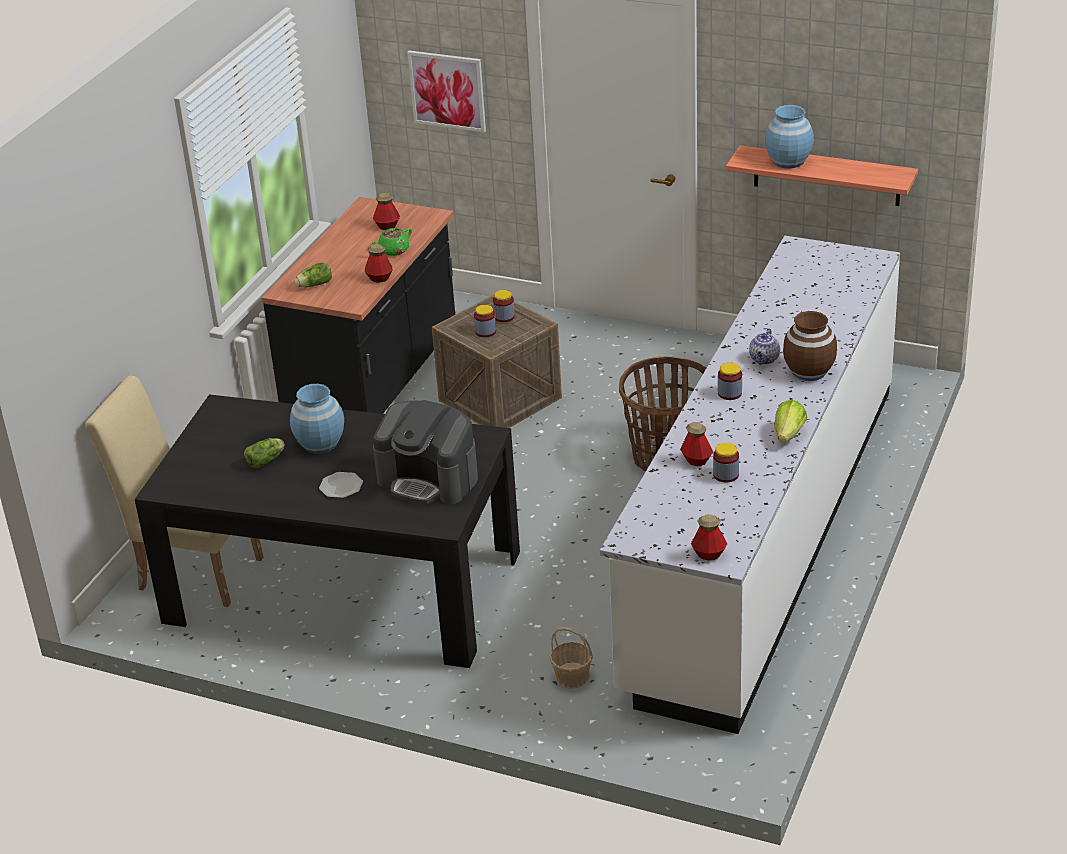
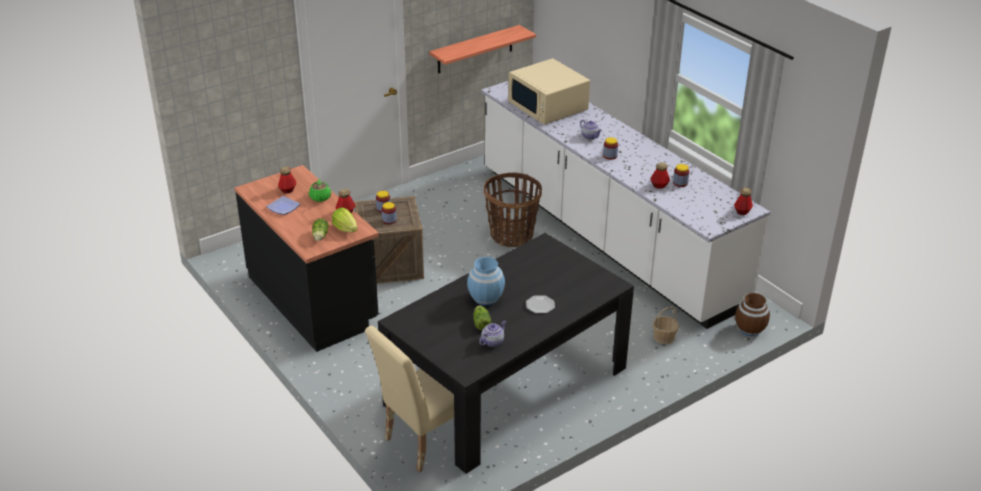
camera: 60 degrees left, 0 degrees up
coffee machine [373,400,478,504] -> none
picture [407,51,486,132] -> none
blue vase [765,105,814,169] -> none
lettuce [774,400,807,443] -> lettuce moved to [332,208,357,232]
brown vase [783,311,837,381] -> brown vase moved to [735,293,770,336]
none -> plate [266,196,300,215]
none -> teapot [479,320,506,347]
none -> beige microwave [508,58,590,125]

